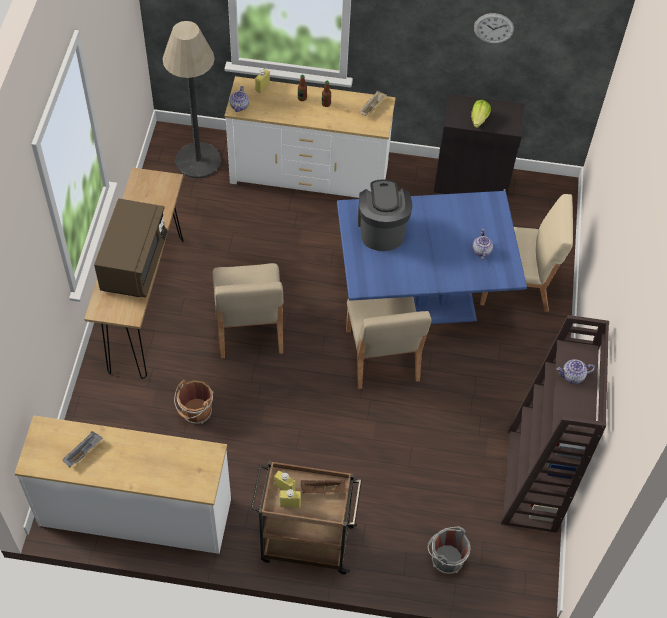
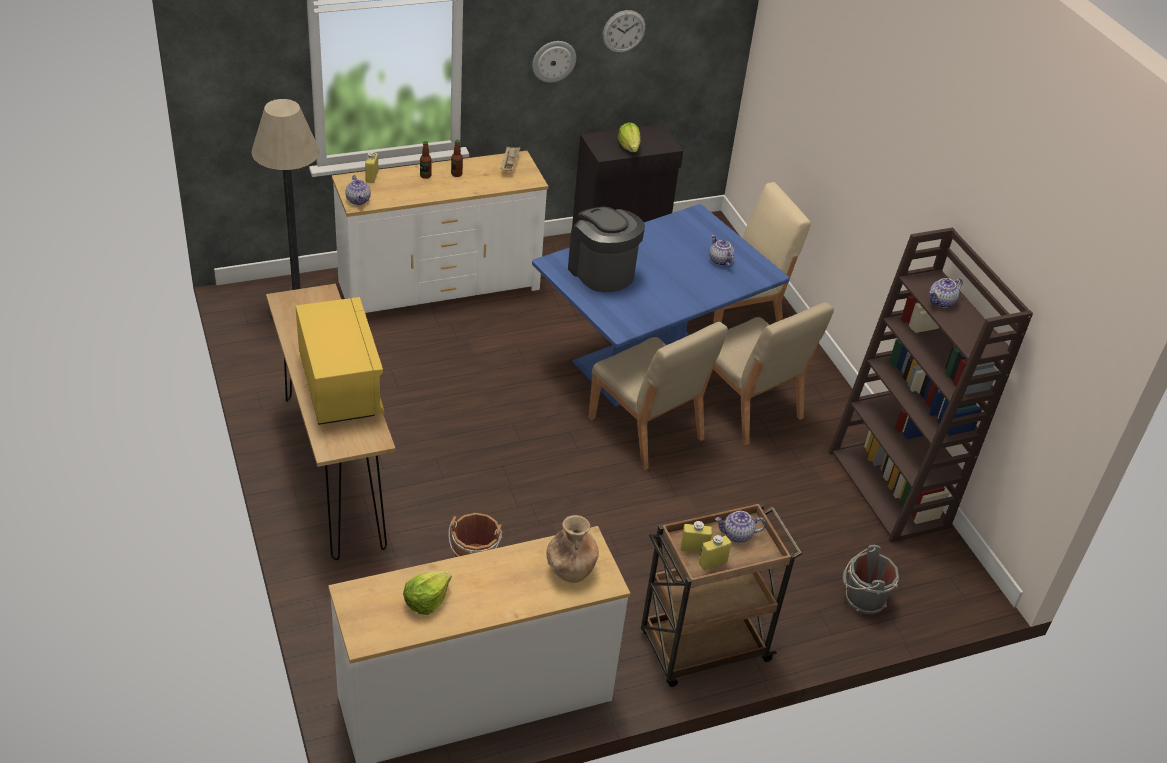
camera: 30 degrees left, 15 degrees down
grey tray [63,431,103,467] -> lettuce [403,570,451,615]
brown microwave [94,199,168,298] -> yellow microwave [296,297,384,425]
beige chair [212,263,284,358] -> beige chair moved to [713,302,834,445]
brown tray [301,480,345,493] -> teapot [715,511,766,543]
none -> wall clock [532,41,576,83]
none -> brown vase [546,515,599,583]

